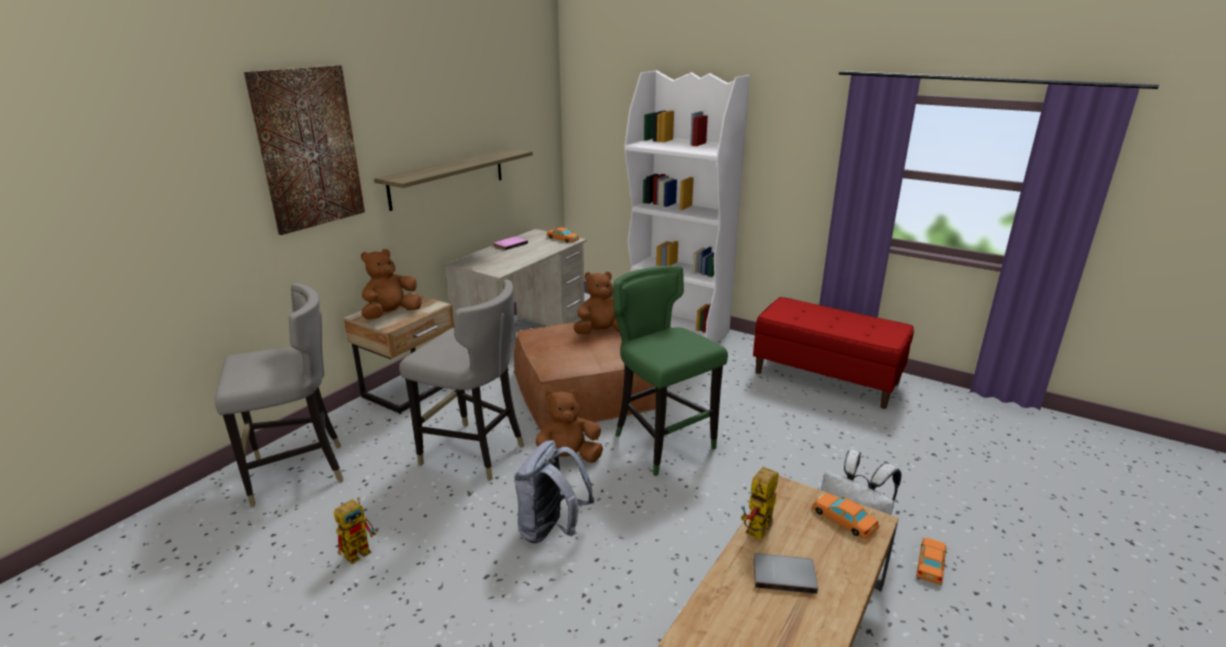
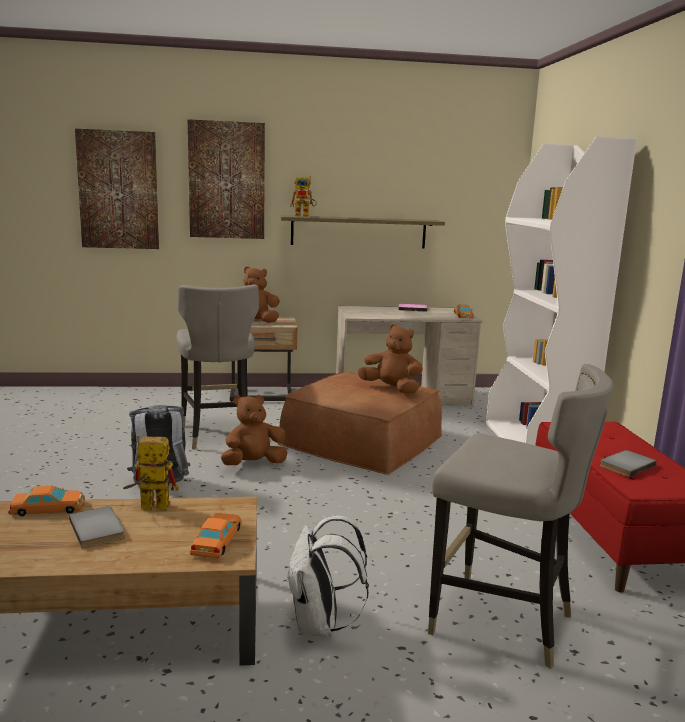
camera: 50 degrees right, 10 degrees down
grey stool [215,283,344,507] -> grey stool moved to [428,364,613,669]
toy robot [334,497,376,564] -> toy robot moved to [290,176,317,217]
brown plush toy [536,390,603,463] -> brown plush toy turned 60 degrees counterclockwise [221,395,288,465]
green stool [613,265,728,476] -> none
orange toy car [916,538,948,585] -> orange toy car moved to [8,486,85,516]
none -> picture [75,129,159,249]
none -> grey book [600,450,657,477]

